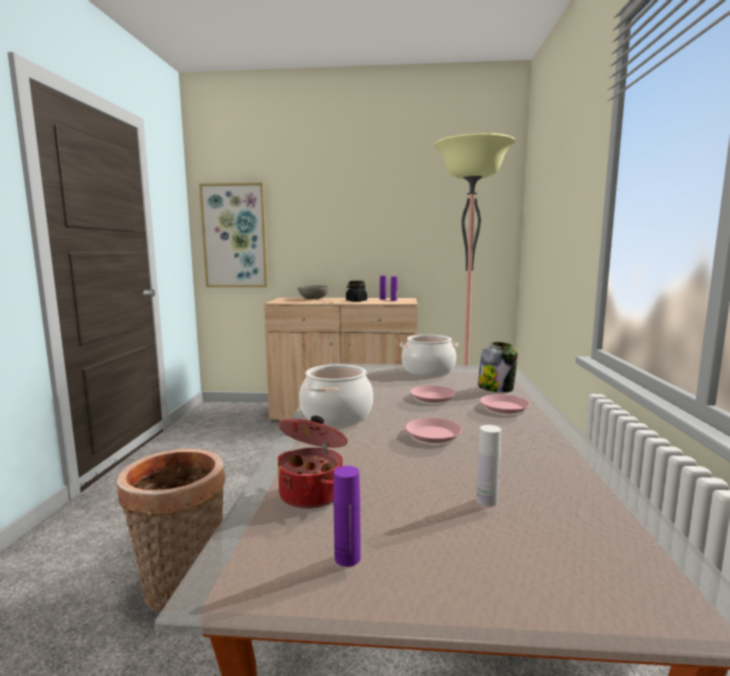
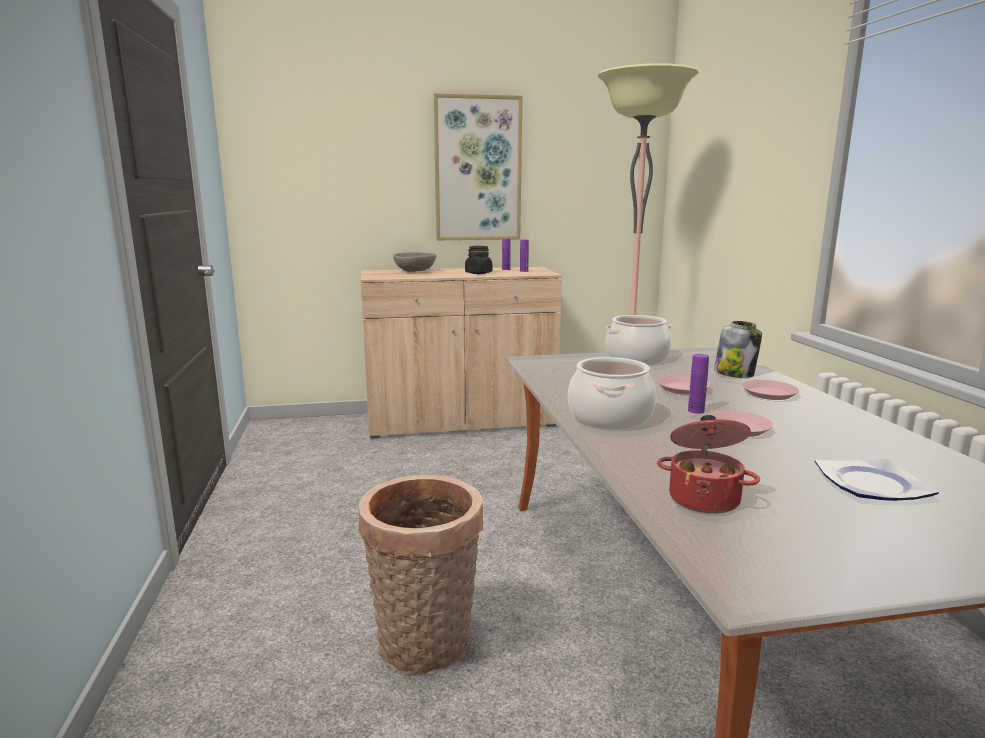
camera: 15 degrees left, 5 degrees up
picture [199,183,268,287] -> picture moved to [434,93,523,240]
purple bottle [333,466,361,567] -> purple bottle moved to [688,354,709,414]
white bottle [476,425,501,506] -> plate [815,459,939,501]

